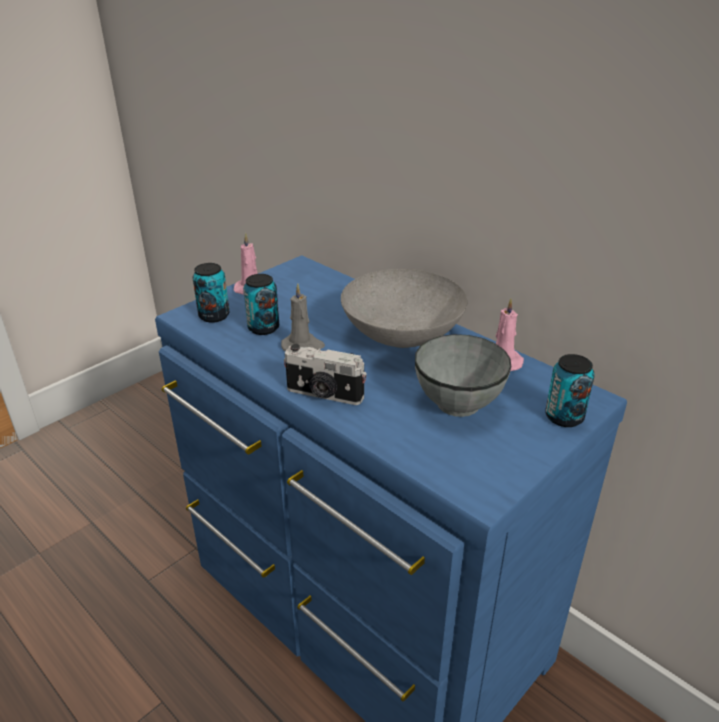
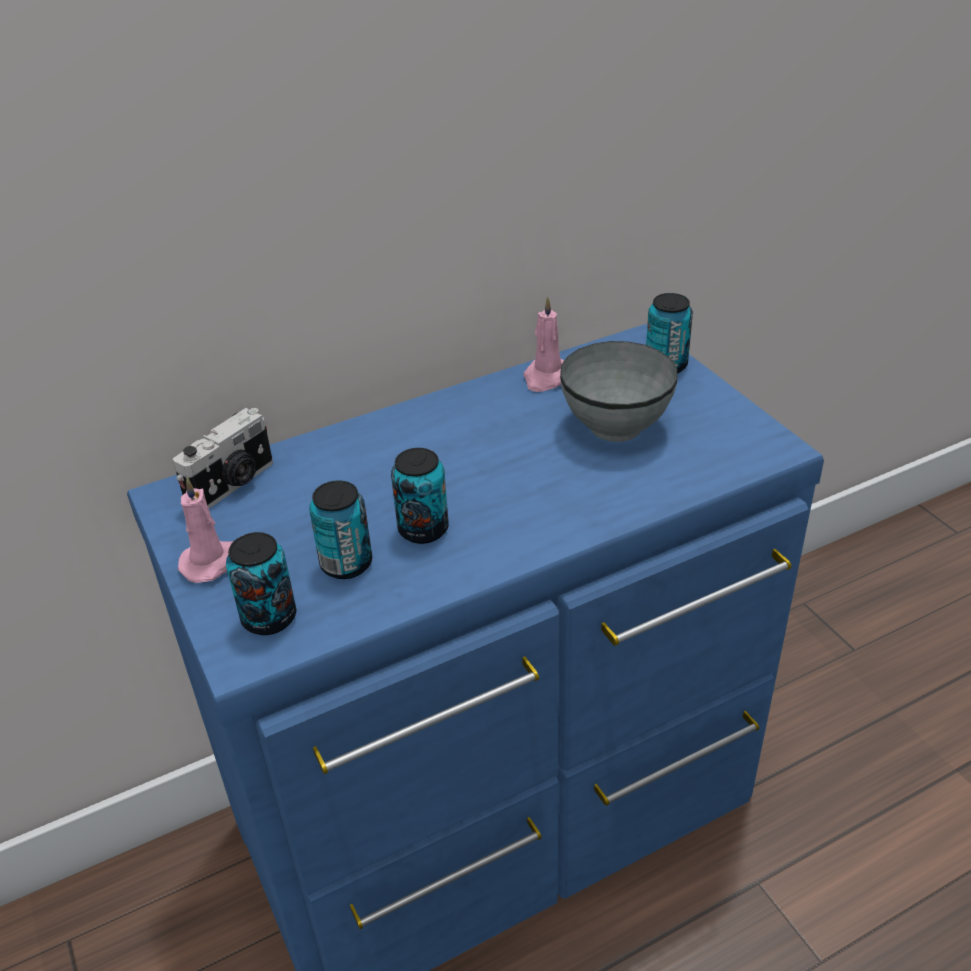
camera: 70 degrees left, 5 degrees up
grey candle [281,284,325,351] -> can [391,448,449,544]
camera [284,344,366,405] -> camera moved to [173,408,273,508]
grey bowl [341,269,468,348] -> none

